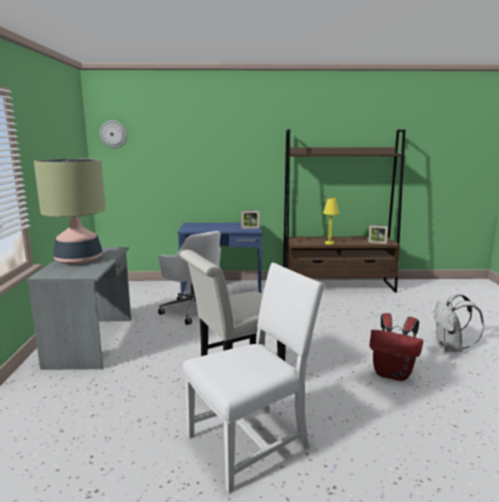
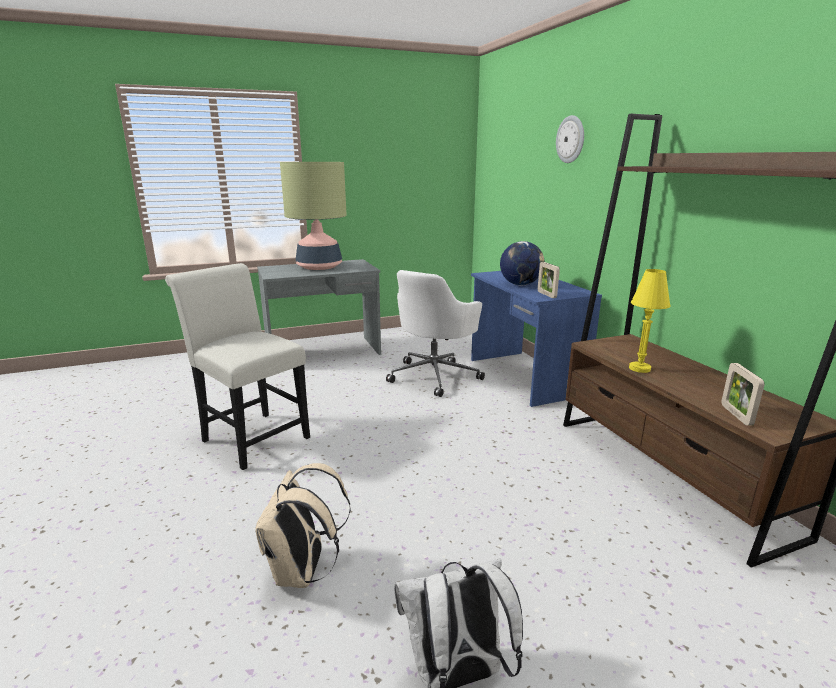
camera: 70 degrees right, 5 degrees up
wall clock [100,120,127,148] -> wall clock moved to [556,115,584,163]
white chair [183,263,325,493] -> none
red backpack [370,313,423,381] -> beige backpack [256,463,351,588]
none -> globe [500,241,545,286]

